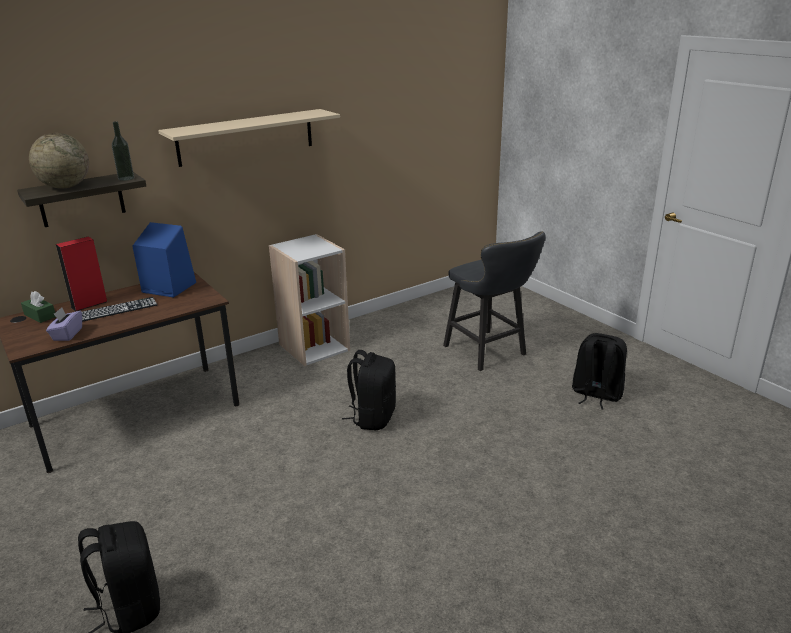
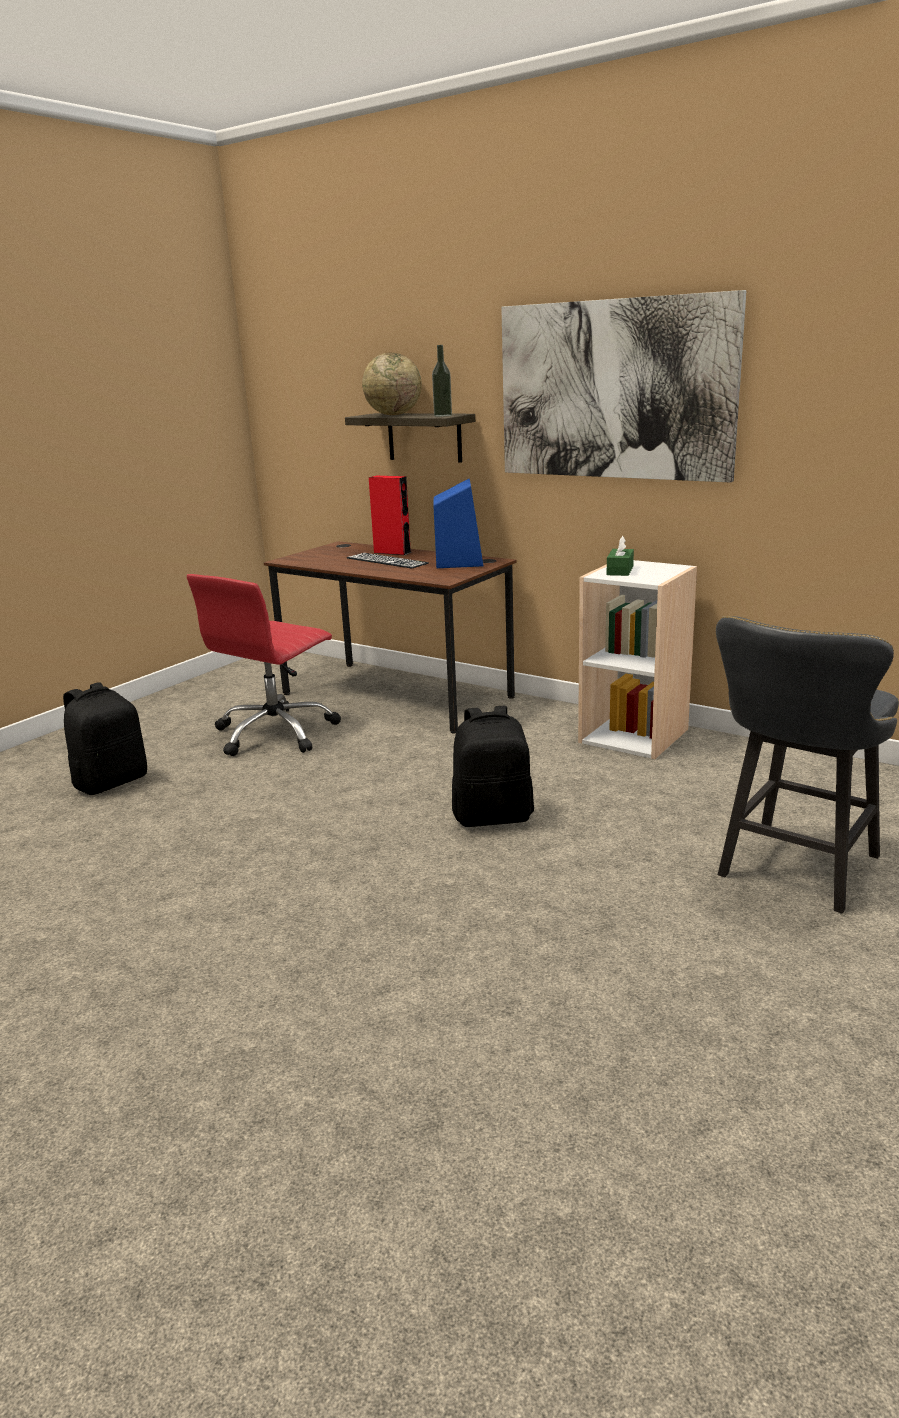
camera: 70 degrees right, 5 degrees down
green tissue box [21,291,56,323] -> green tissue box moved to [607,536,634,576]
purple tissue box [46,307,82,341] -> none
beige shelf [158,109,340,167] -> picture [501,290,746,483]
black backpack [572,333,627,410] -> none
none -> red office chair [187,574,341,756]

